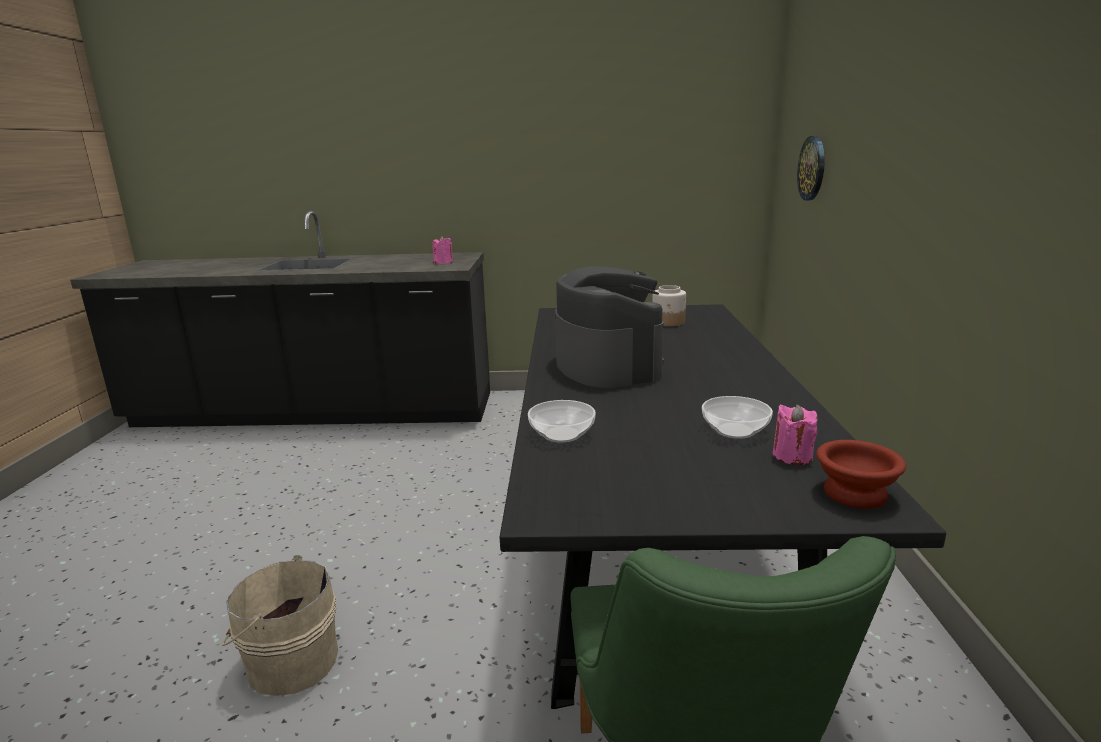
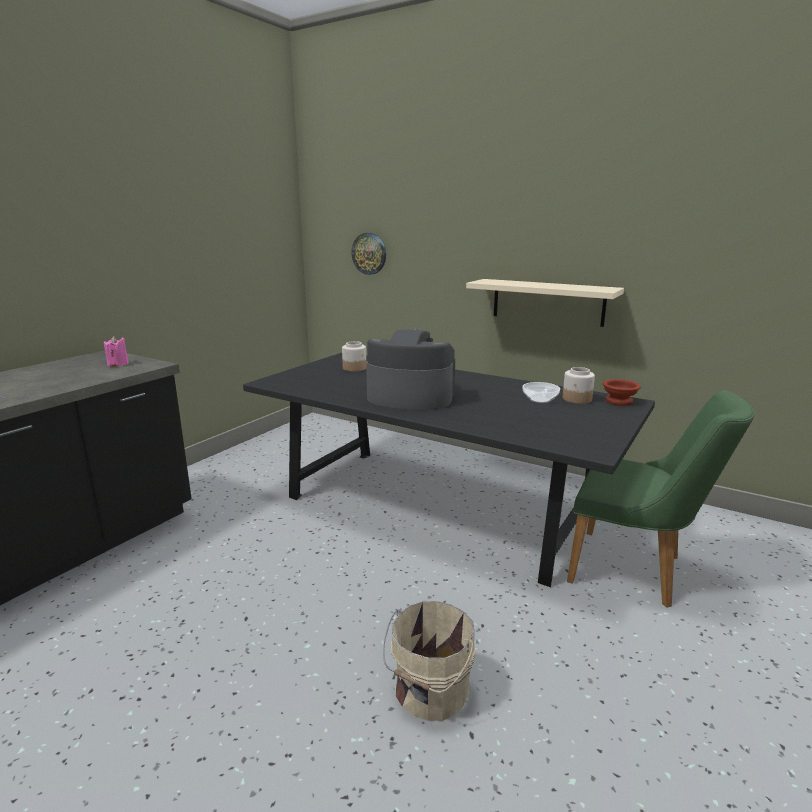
camera: 60 degrees left, 0 degrees up
bowl [528,400,596,443] -> none
pink candle [773,405,818,465] -> jar [563,367,595,404]
none -> beige shelf [466,279,624,327]

